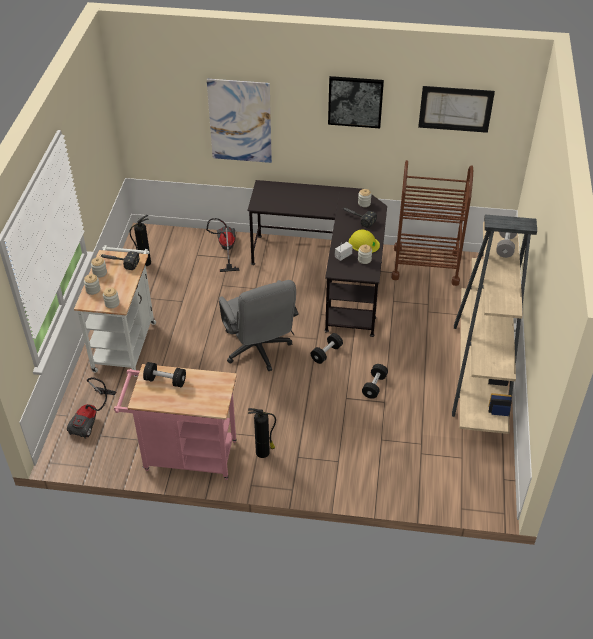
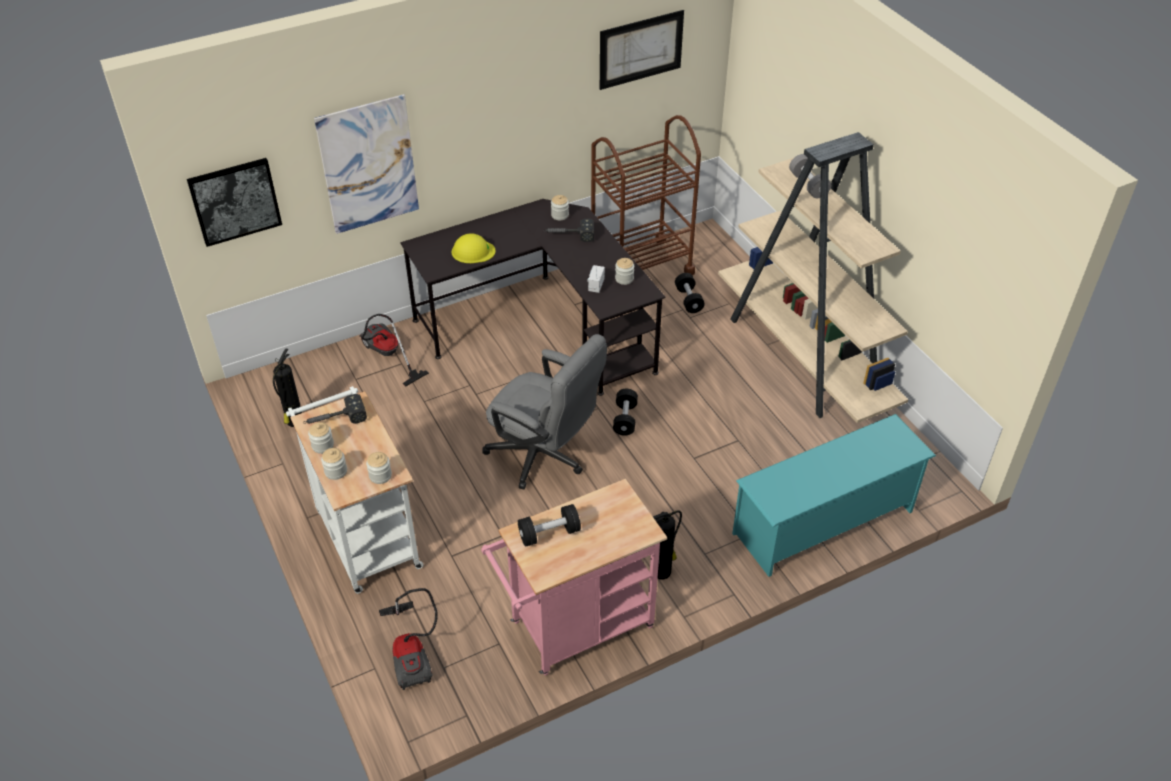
camera: 35 degrees left, 0 degrees up
picture [328,76,384,128] -> picture moved to [187,158,282,247]
yellow hard hat [349,230,380,253] -> yellow hard hat moved to [452,233,496,263]
black dumbbell [362,364,388,399] -> black dumbbell moved to [675,273,705,313]
none -> turquoise shoe rack [732,414,936,577]

